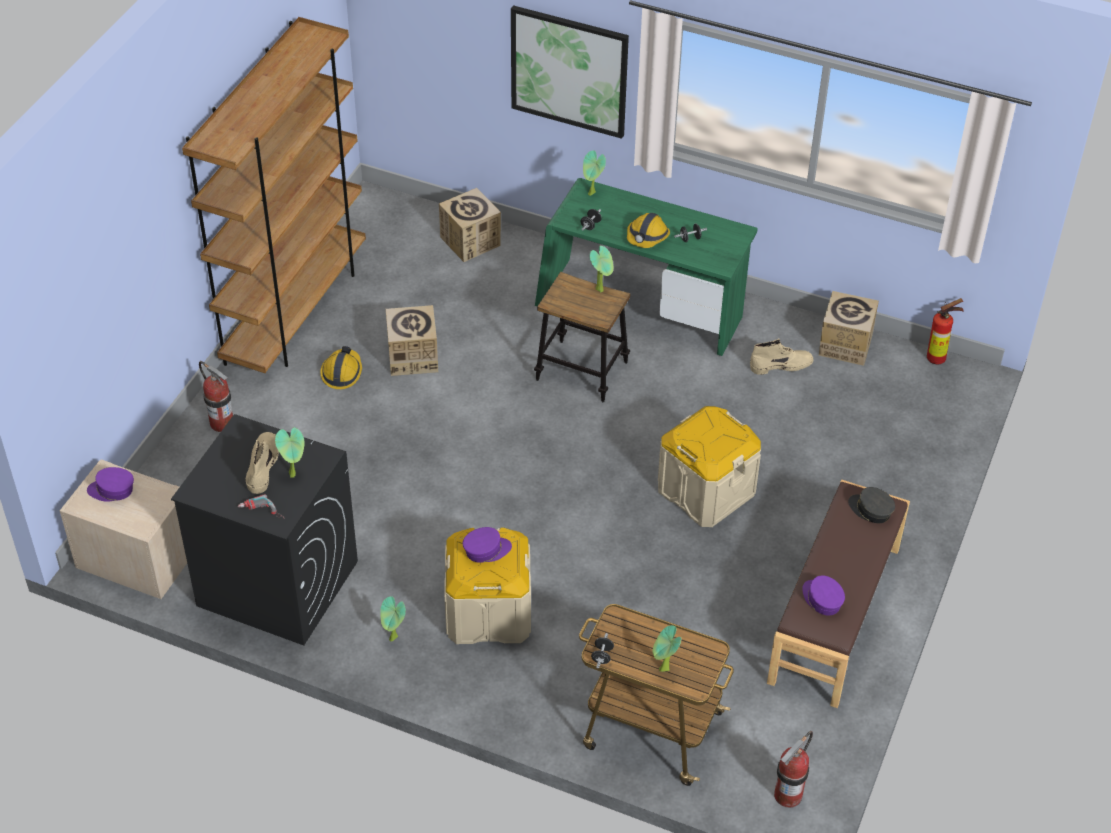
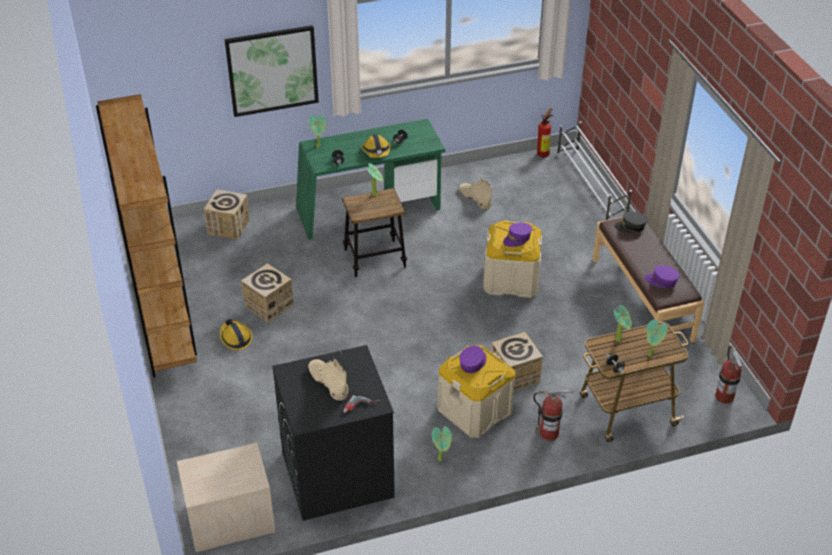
camera: 40 degrees left, 5 degrees down
purple cap [87,467,134,502] -> purple cap moved to [503,222,532,247]
fire extinguisher [199,361,233,432] -> fire extinguisher moved to [533,389,574,441]
potted plant [275,427,305,478] -> potted plant moved to [614,305,632,343]
beige boot [750,338,813,375] -> beige boot turned 75 degrees counterclockwise [459,178,492,209]
cardboard box [819,291,879,366] -> cardboard box moved to [491,332,543,391]
none -> white shoe rack [557,121,632,220]

